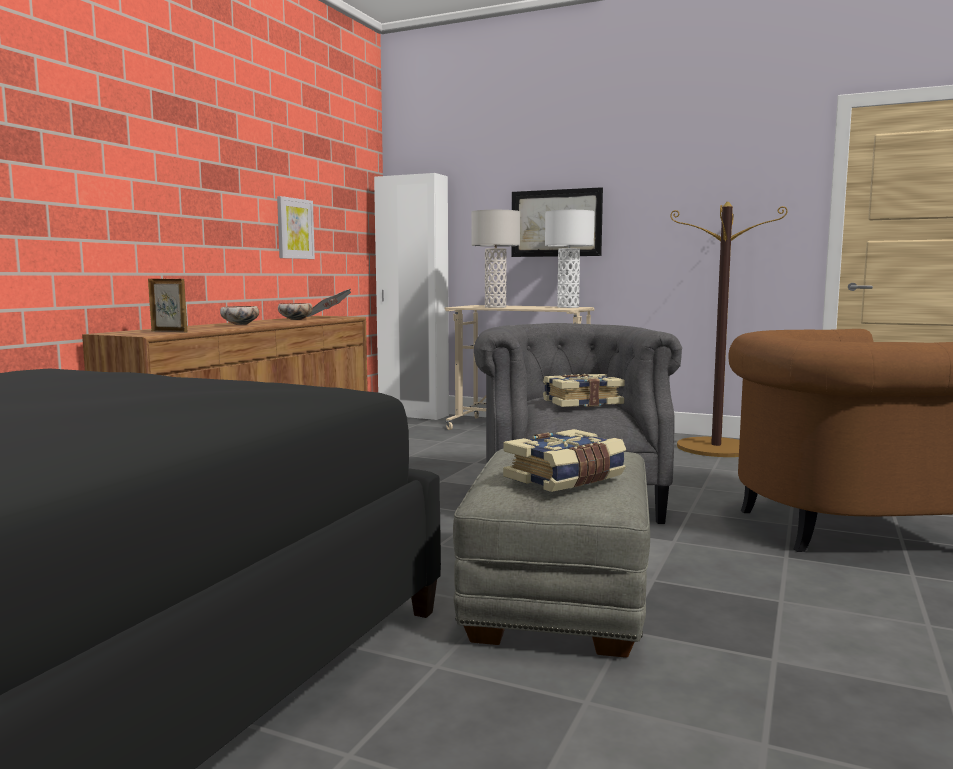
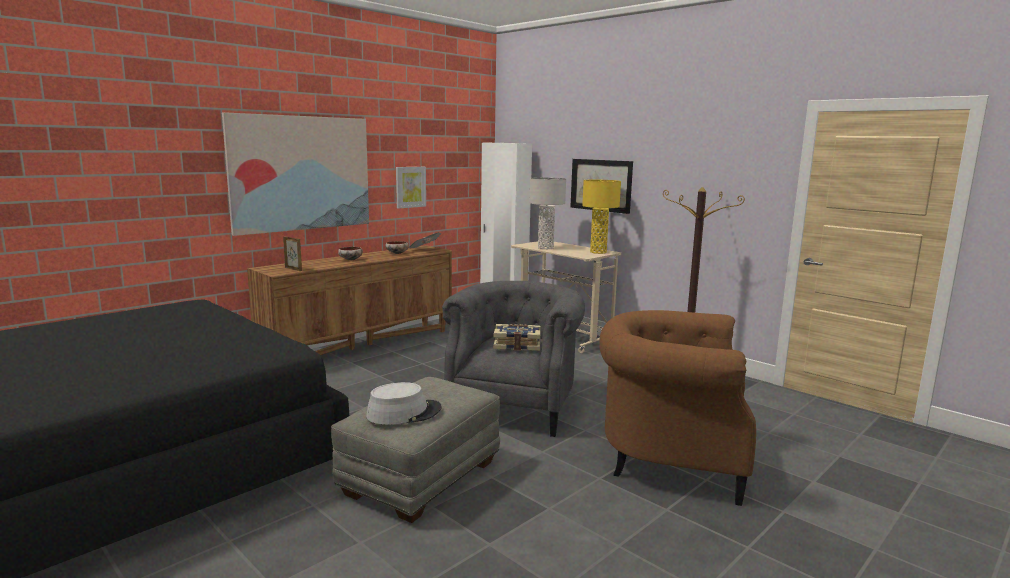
camera: 20 degrees right, 5 degrees up
book [503,429,626,492] -> grey hat [366,382,442,424]
white table lamp [545,210,594,308] -> yellow table lamp [582,180,621,254]
none -> picture [222,112,369,236]

